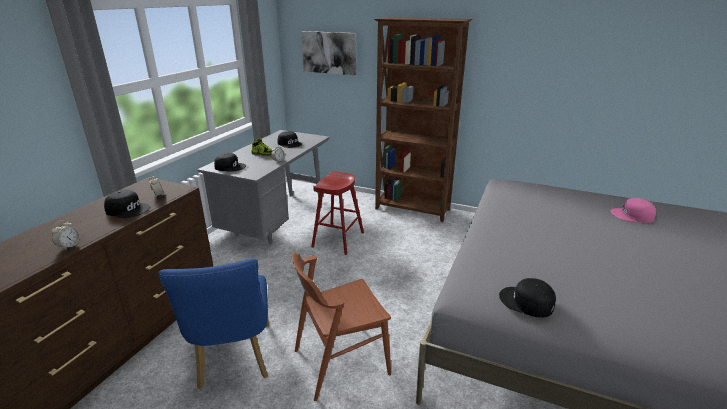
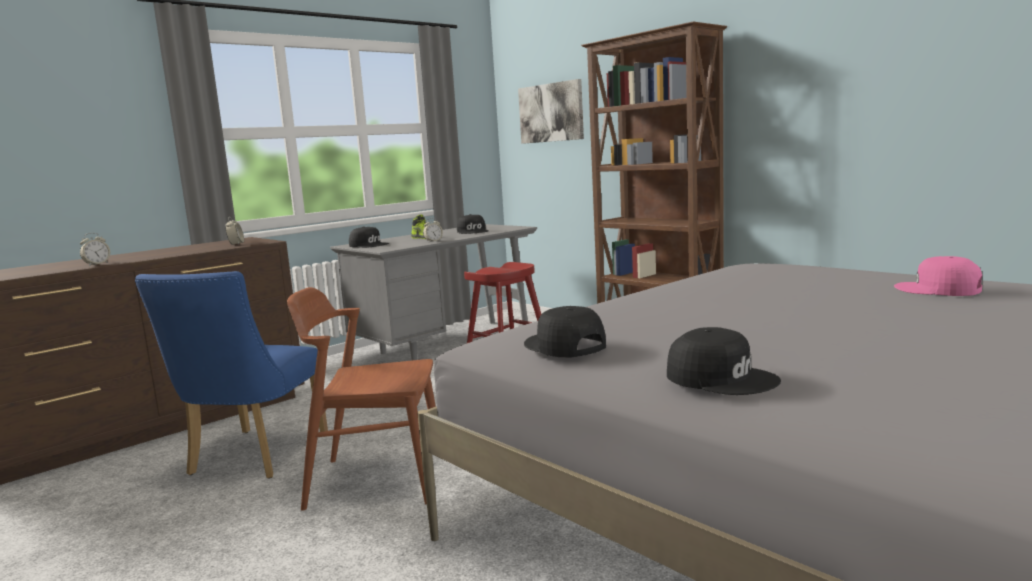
camera: 25 degrees right, 15 degrees down
black cap [104,189,150,218] -> black cap moved to [667,327,781,395]

